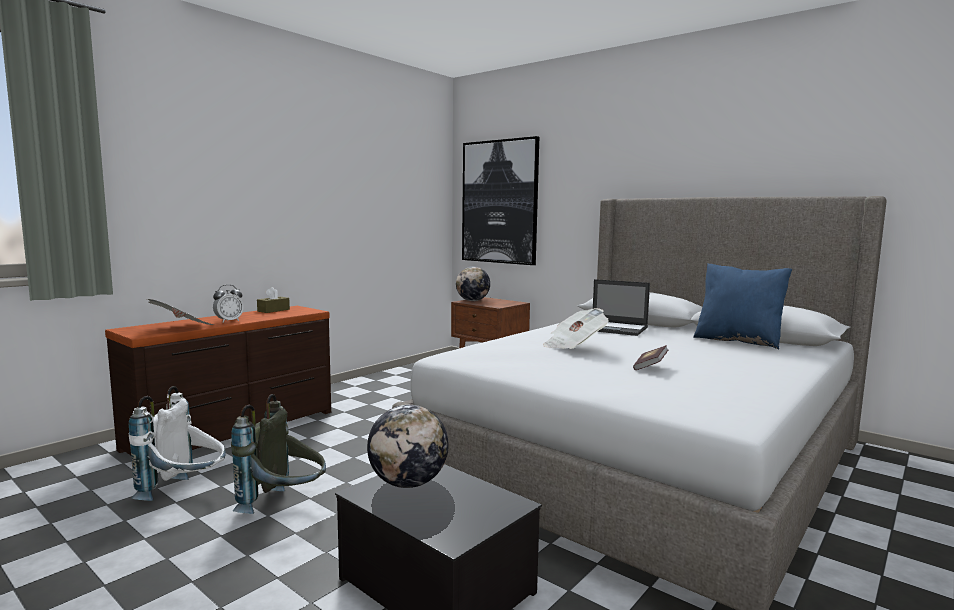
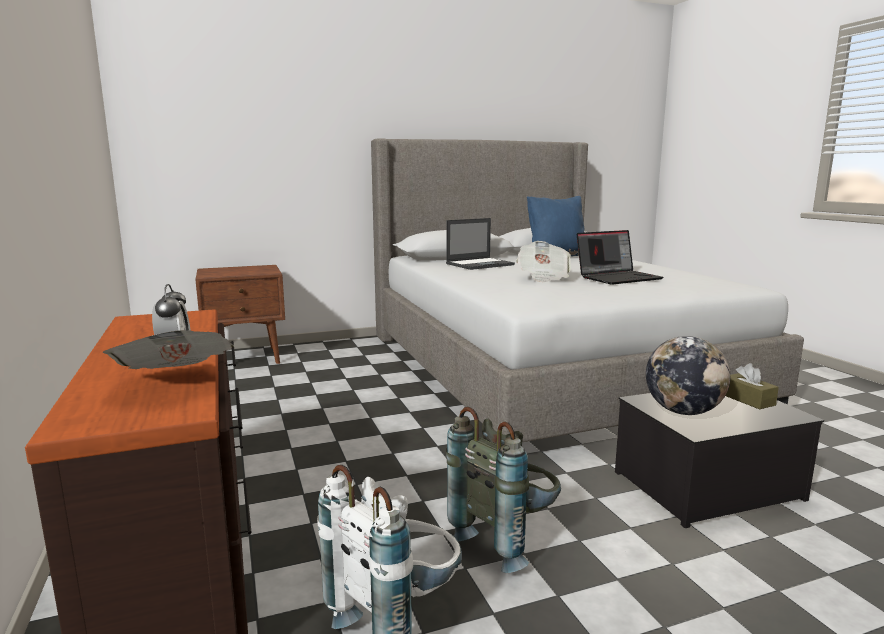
camera: 60 degrees left, 5 degrees up
brown tissue box [257,287,290,313] -> brown tissue box moved to [725,363,779,409]
globe [456,266,490,301] -> none
picture [462,136,539,265] -> none
book [633,345,668,370] -> laptop [577,230,664,285]

